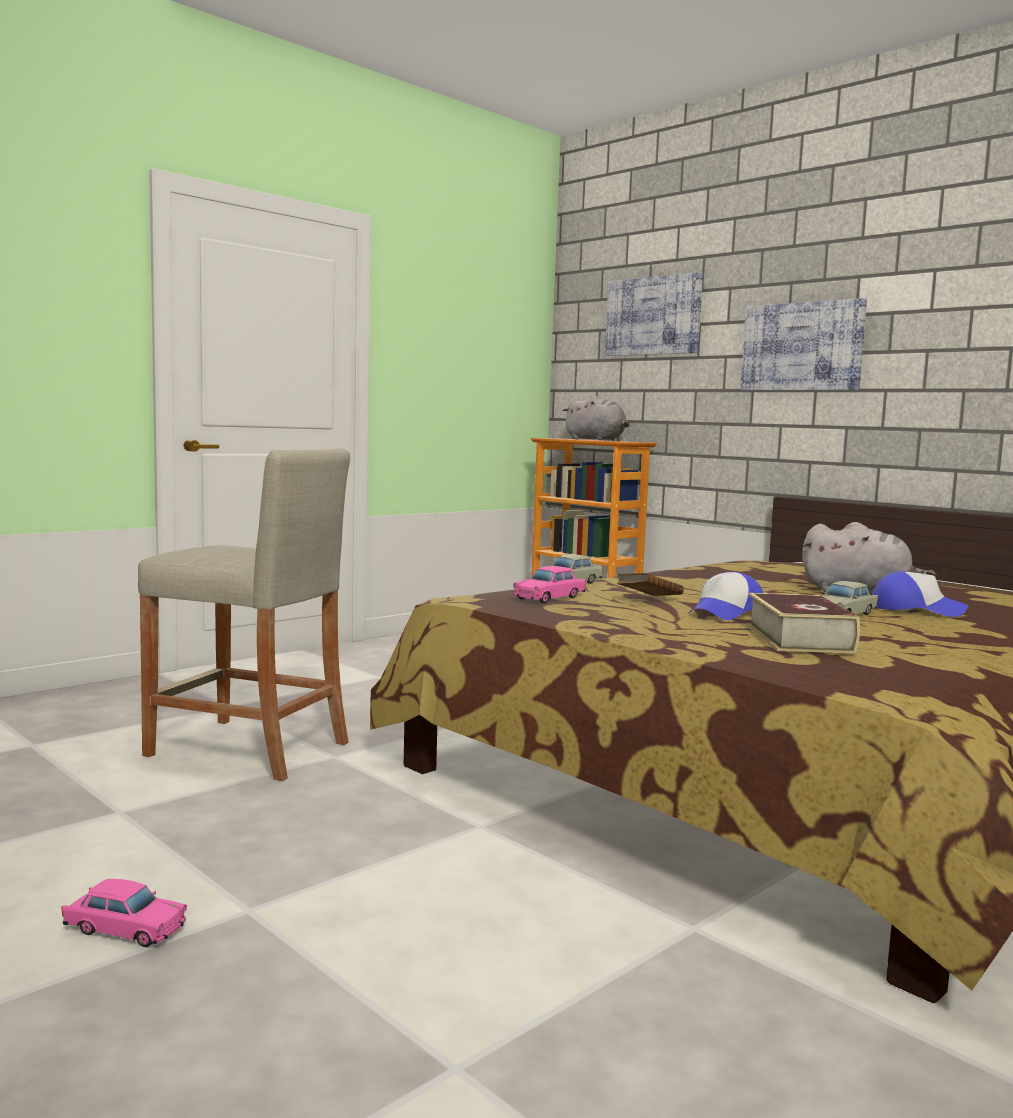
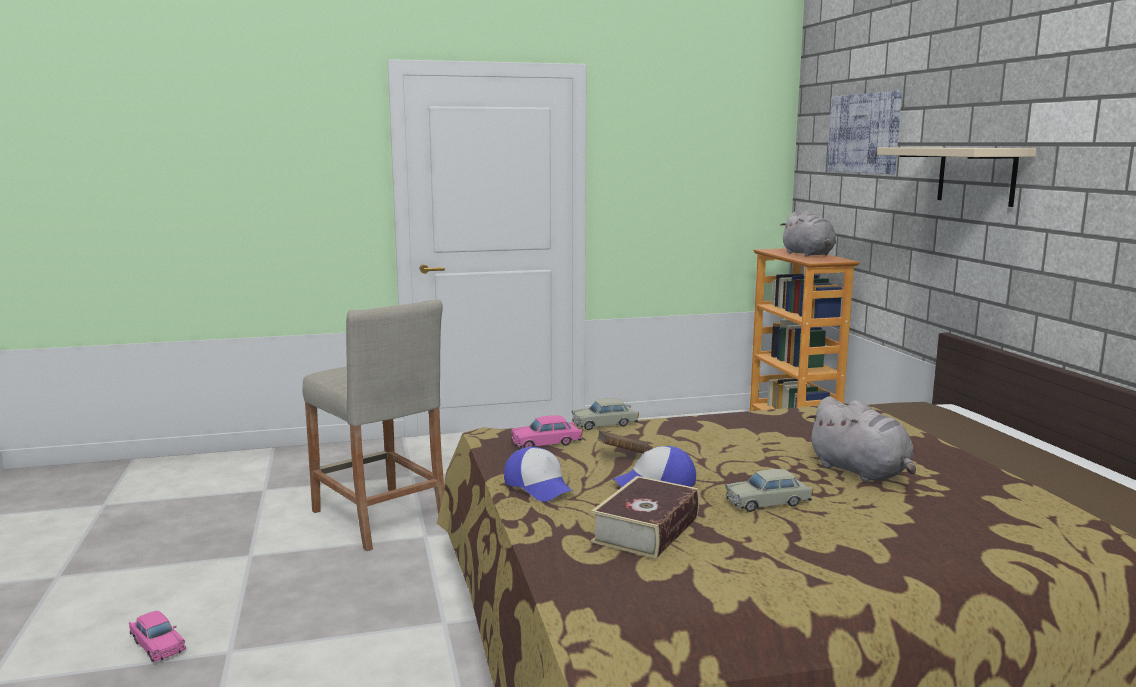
camera: 30 degrees right, 5 degrees up
picture [740,298,867,390] -> beige shelf [877,148,1036,207]
cap [873,571,968,617] -> cap moved to [504,447,574,502]

